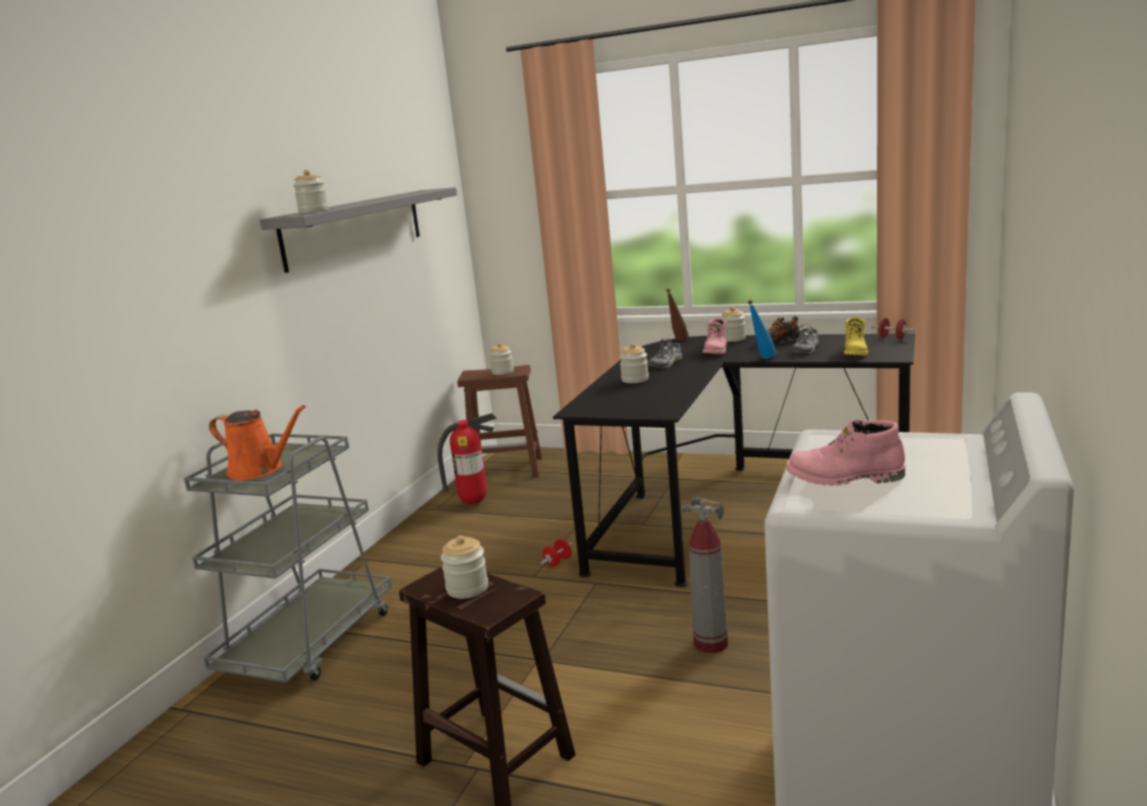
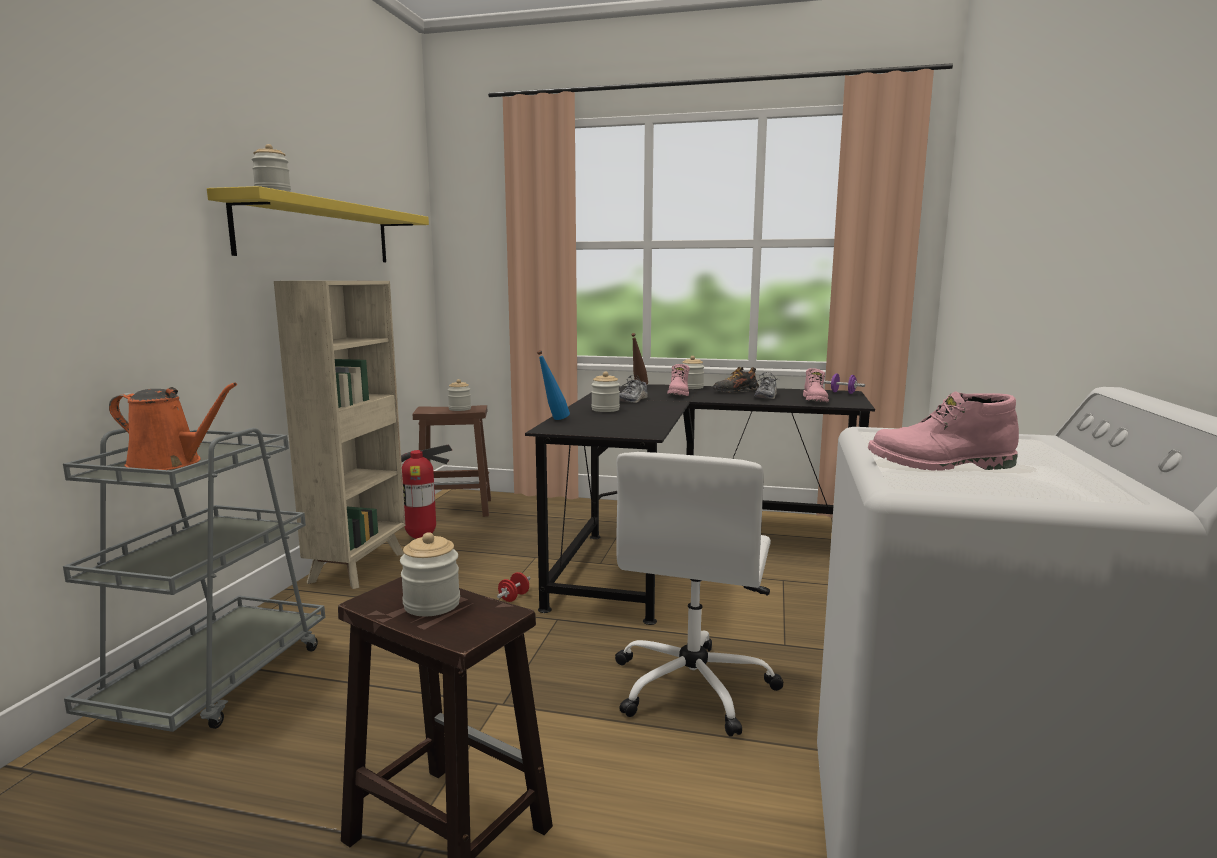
camera: 10 degrees left, 5 degrees down
grey shelf [260,187,457,273] -> yellow shelf [207,186,429,262]
fire extinguisher [682,496,728,653] -> white office chair [615,452,784,737]
blue bottle [748,300,776,359] -> blue bottle moved to [537,350,570,420]
yellow boot [844,317,868,356] -> pink boot [803,368,829,402]
red dumbbell [871,318,915,339] -> purple dumbbell [824,374,865,394]
none -> beige bookcase [274,281,405,589]

